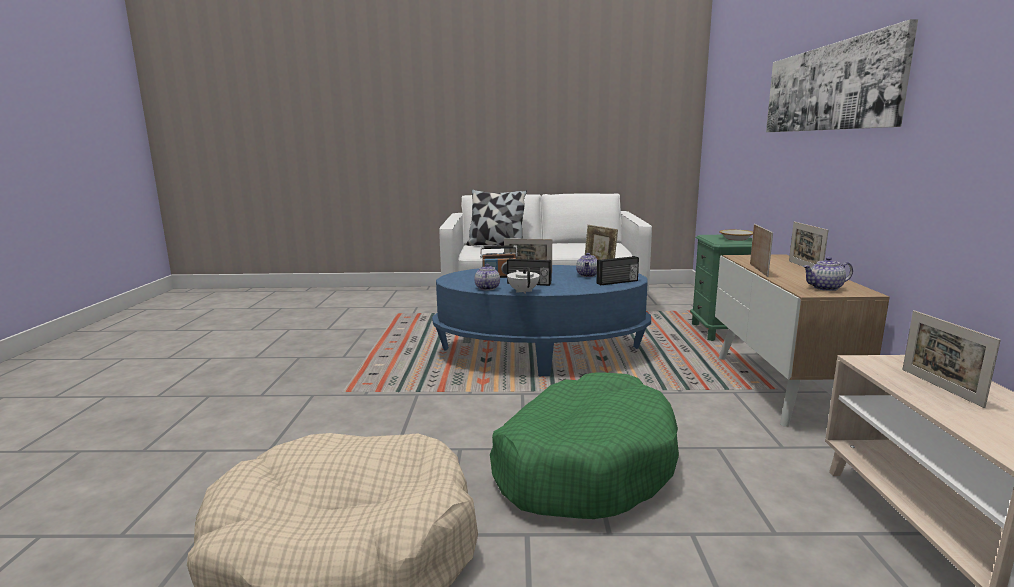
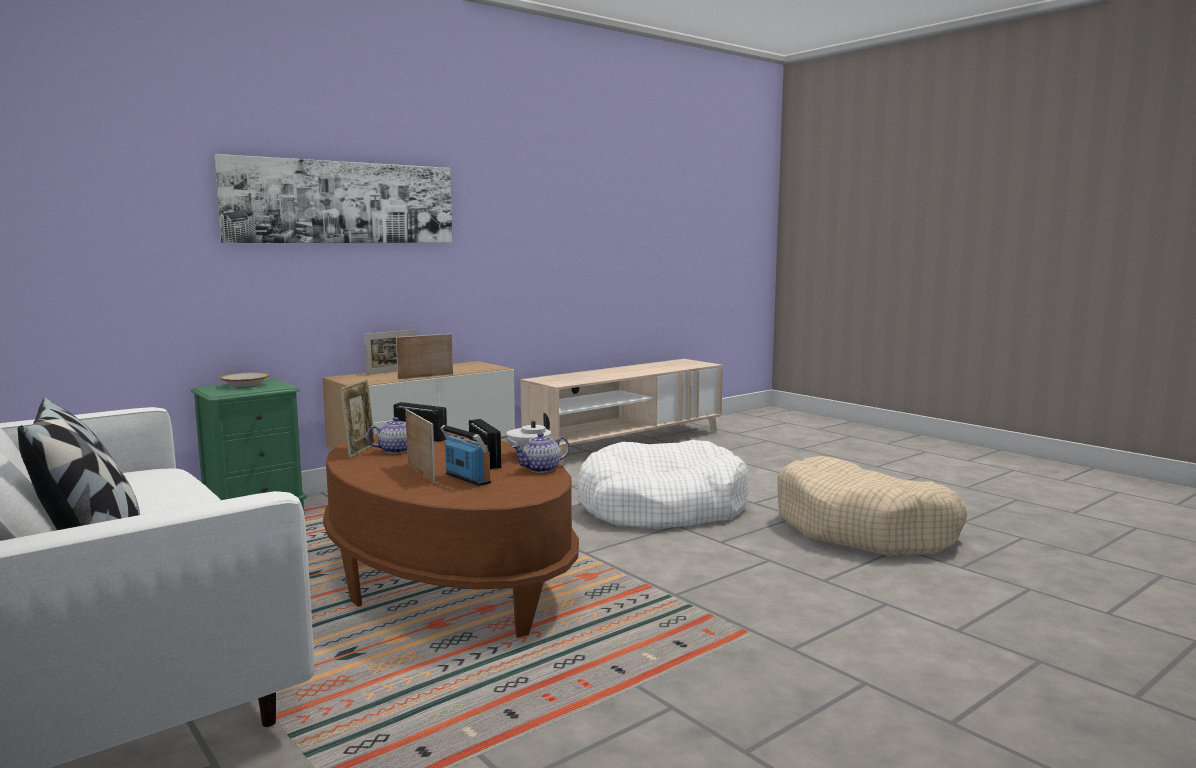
camera: 130 degrees left, 5 degrees down
blue coffee table [432,265,651,376] -> brown coffee table [323,433,579,638]
green dog bed [490,372,679,519] -> white dog bed [577,440,749,529]
teapot [802,257,853,291] -> none
picture frame [902,310,1001,408] -> none

